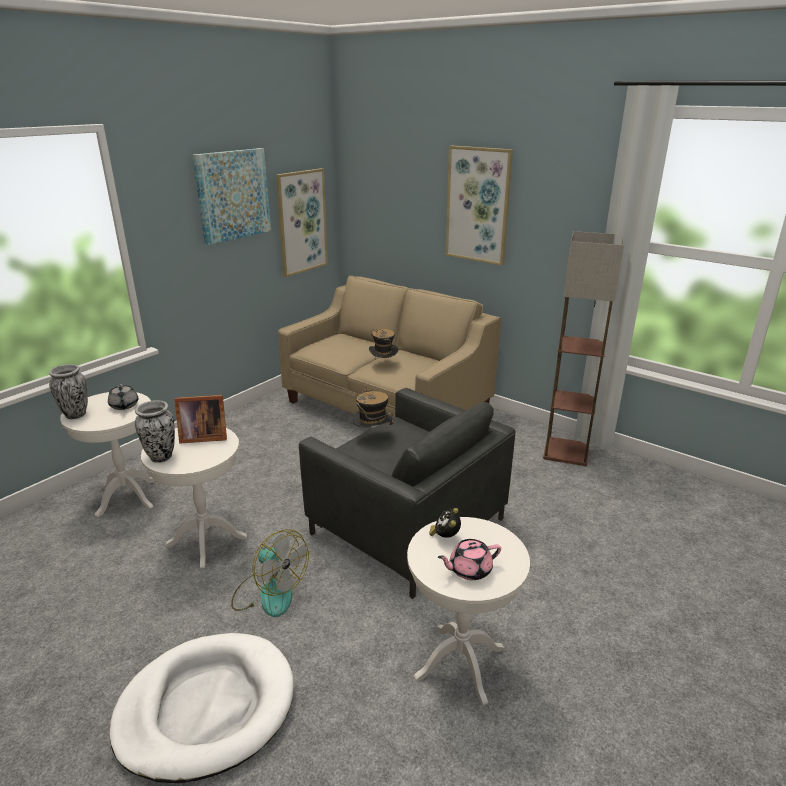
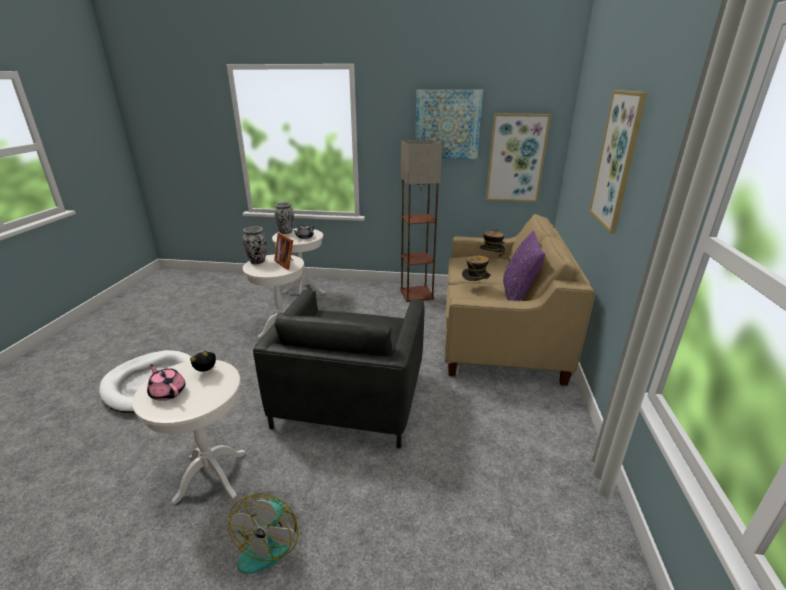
camera: 60 degrees right, 0 degrees up
fan [231,529,309,617] -> fan moved to [229,494,298,574]
hat [353,387,393,429] -> hat moved to [480,229,505,258]
floor lamp [543,231,624,466] -> floor lamp moved to [400,139,442,302]
none -> purple pillow [503,231,545,301]

